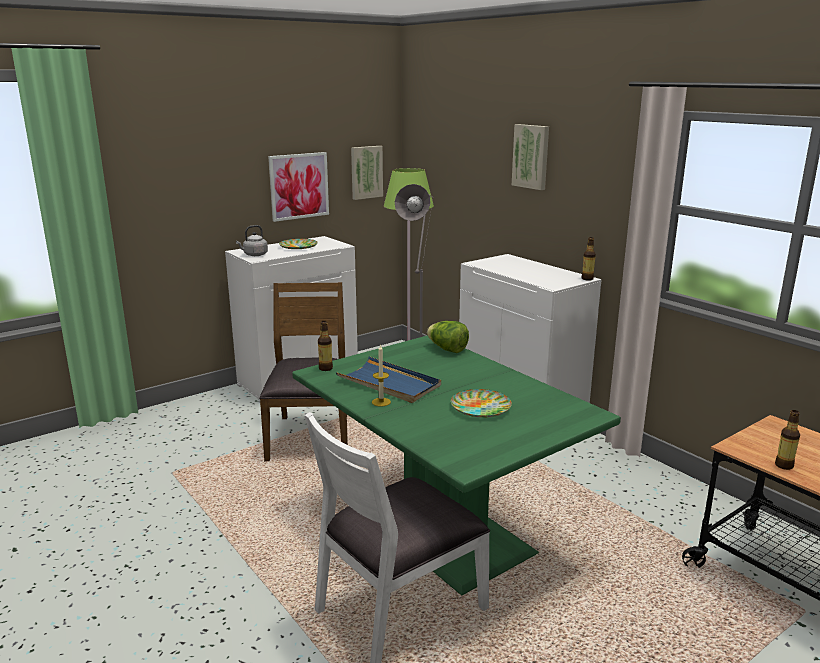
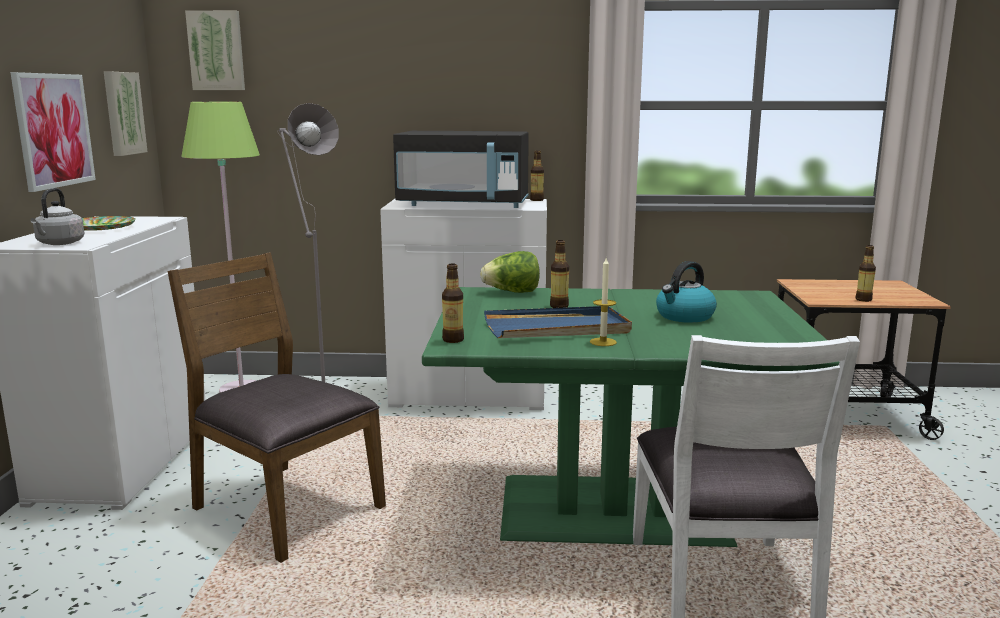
camera: 50 degrees left, 5 degrees down
plate [451,389,512,417] -> kettle [656,261,717,323]
picture [512,124,549,190] -> picture moved to [185,11,245,90]
none -> black microwave [393,131,529,208]
none -> bottle [550,240,569,308]

